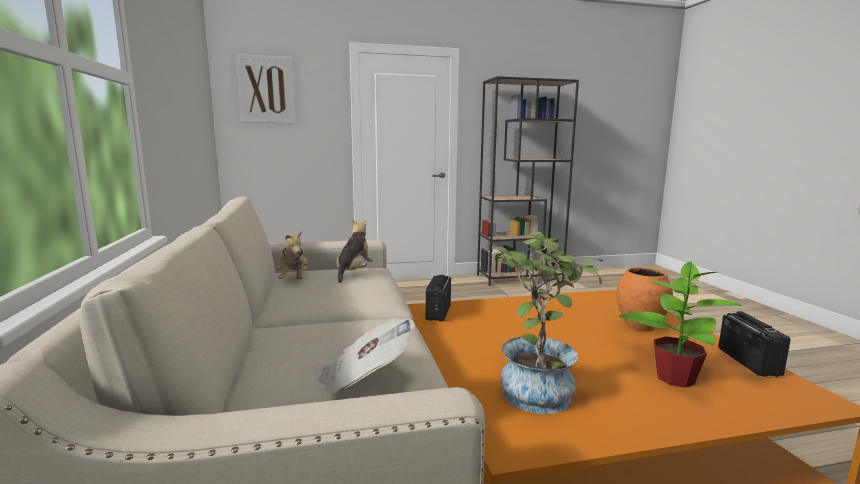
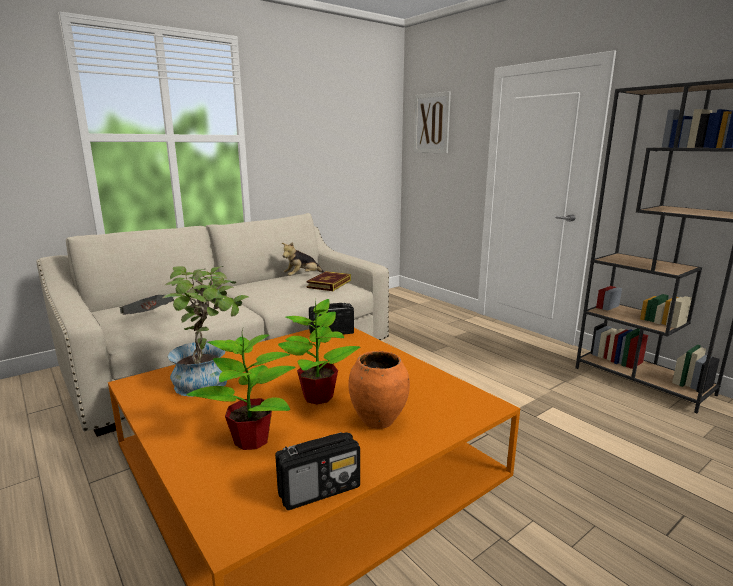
camera: 65 degrees right, 5 degrees up
plush toy [336,219,373,283] -> book [306,271,351,291]
none -> potted plant [278,298,360,404]

